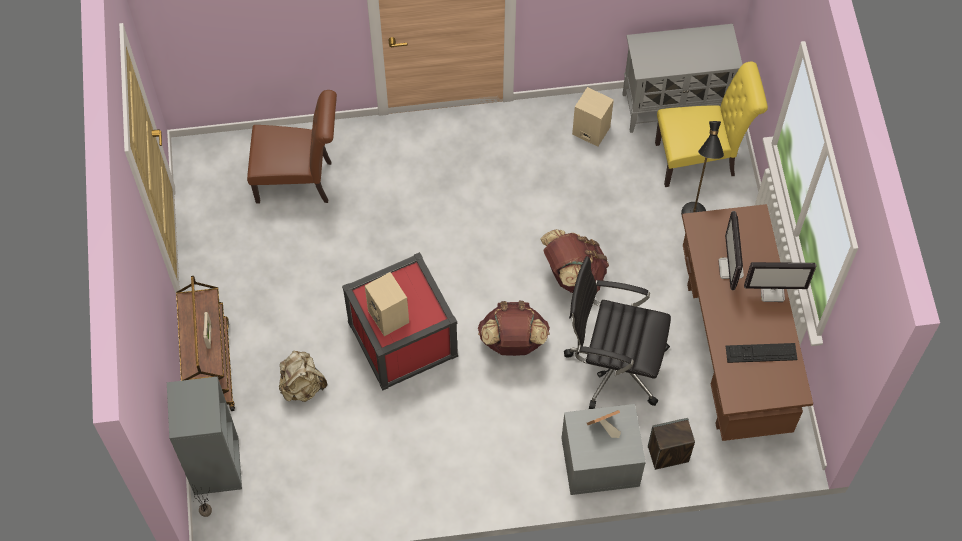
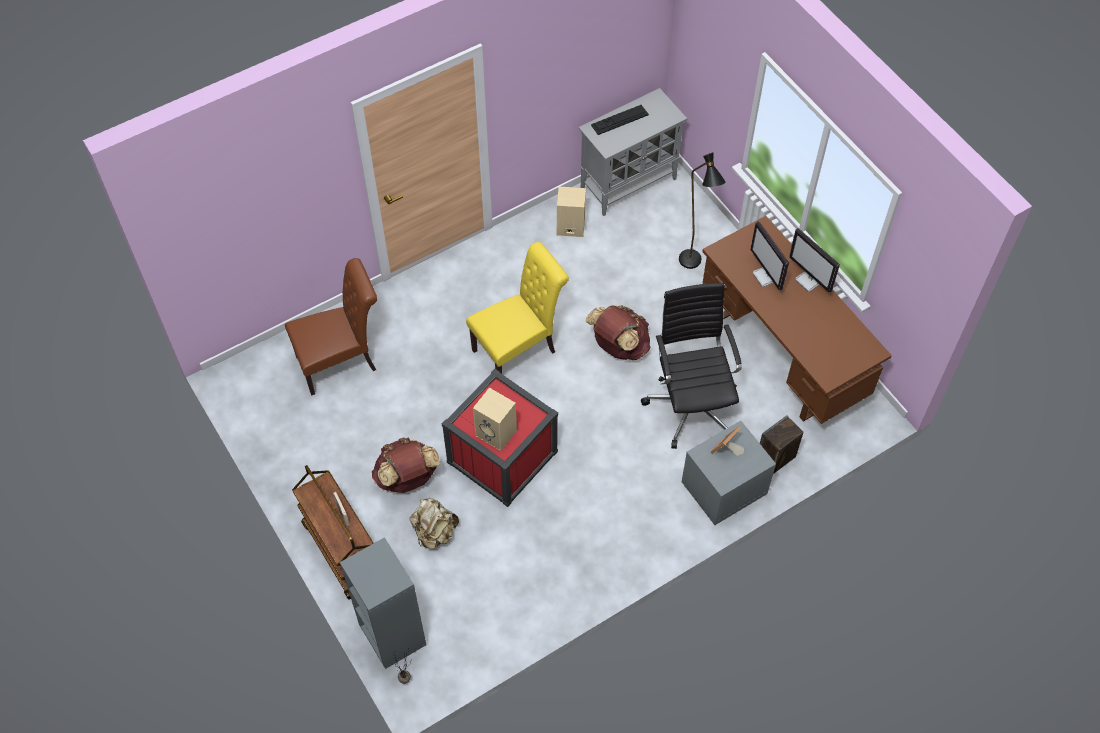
camera: 25 degrees left, 5 degrees down
brown backpack [478,301,550,356] -> brown backpack moved to [372,437,440,493]
black office chair [564,256,671,409] -> black office chair turned 90 degrees clockwise [641,283,742,449]
yellow chair [655,62,768,187] -> yellow chair moved to [466,242,569,374]
keyboard [726,343,798,363] -> keyboard moved to [591,105,649,135]
monitor [744,262,816,302] -> monitor turned 75 degrees clockwise [789,228,840,292]

